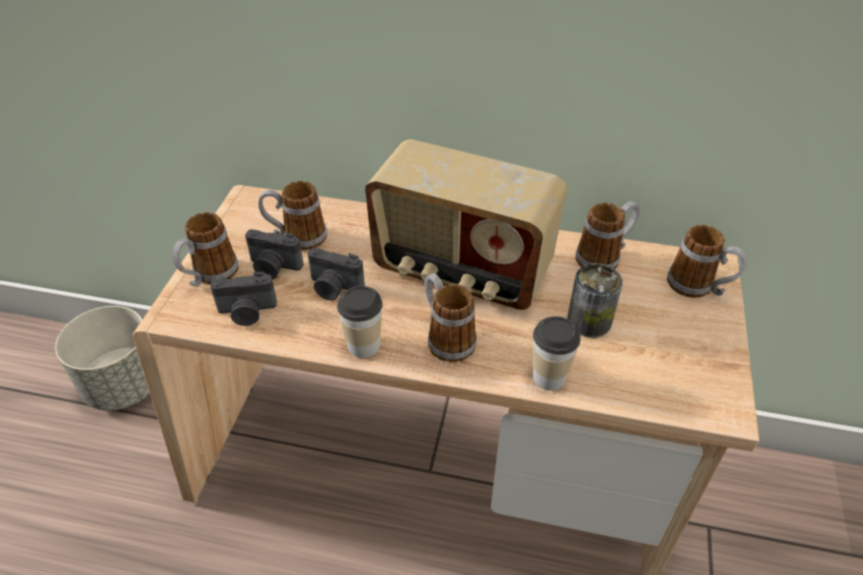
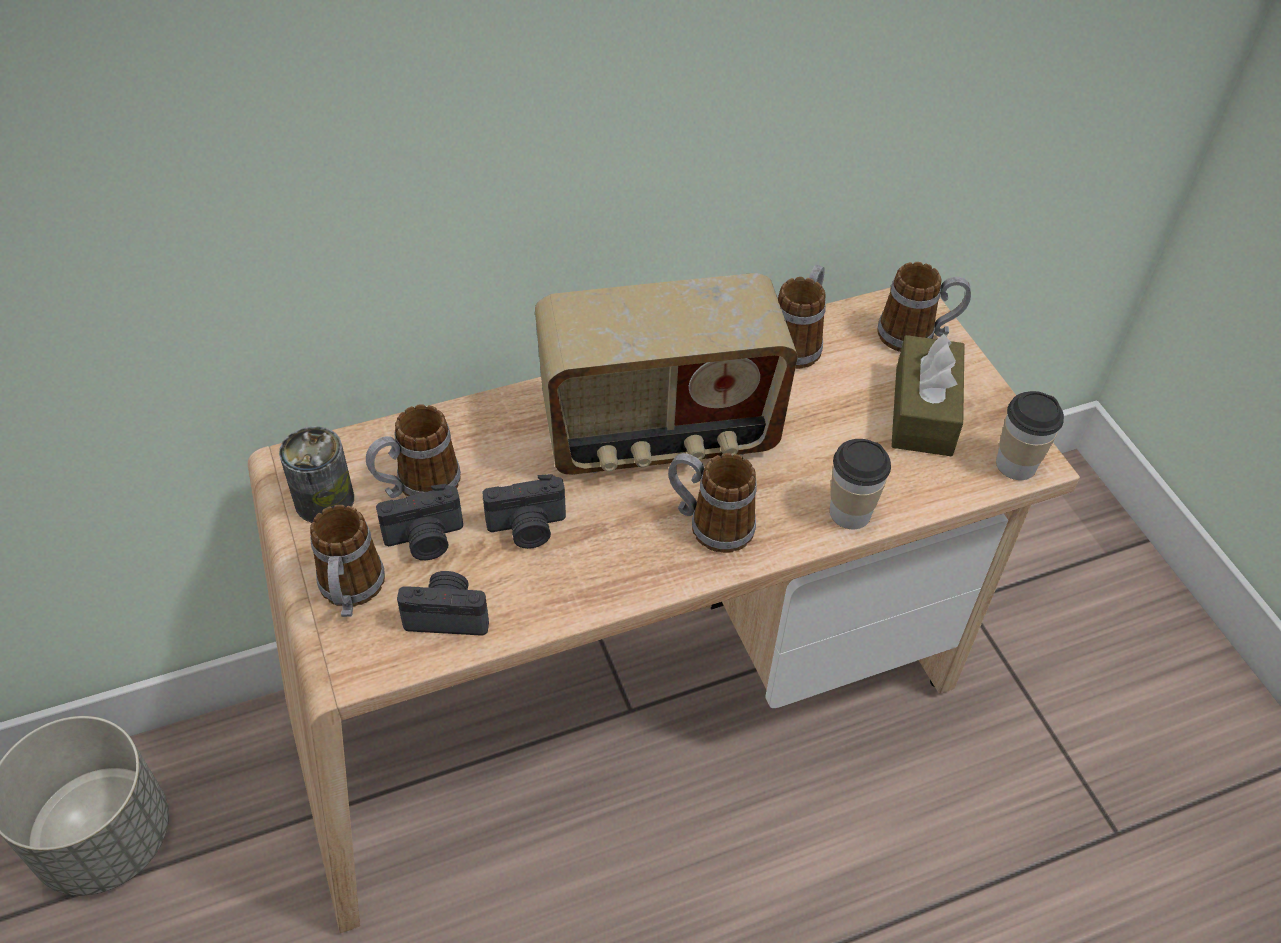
camera: 35 degrees left, 5 degrees up
camera [211,272,277,326] -> camera turned 135 degrees counterclockwise [397,571,489,635]
cup [337,286,382,358] -> cup moved to [996,391,1064,480]
can [567,263,623,338] -> can moved to [279,426,354,523]
none -> brown tissue box [891,334,965,456]

